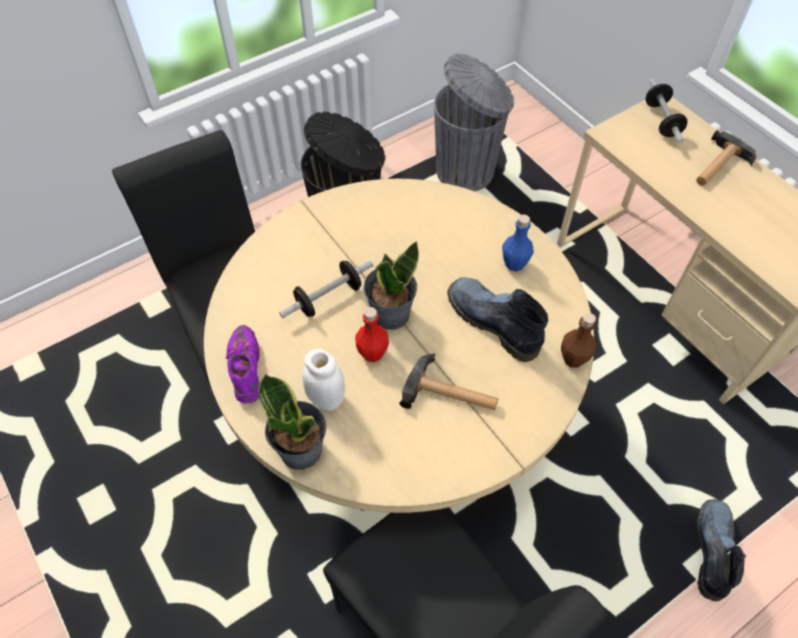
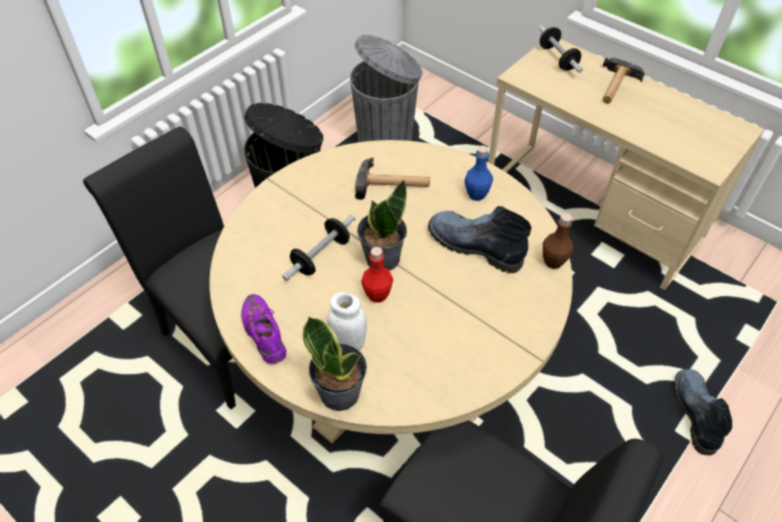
camera: 15 degrees left, 5 degrees down
hammer [399,354,499,410] -> hammer moved to [355,157,430,200]

